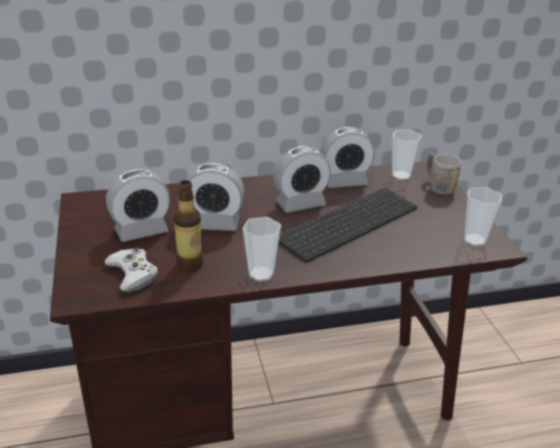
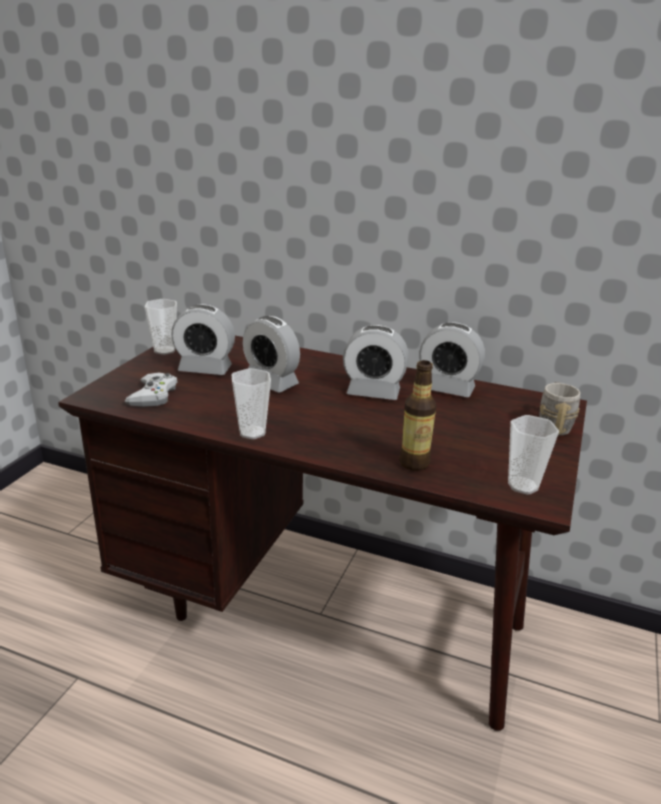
camera: 35 degrees right, 5 degrees down
bottle [174,180,203,271] -> bottle moved to [399,360,436,471]
keyboard [279,188,417,262] -> none
cup [392,130,422,180] -> cup moved to [145,299,177,355]

